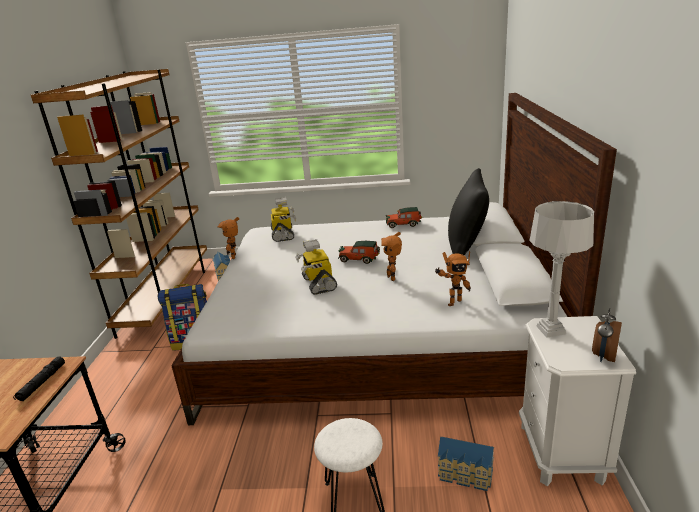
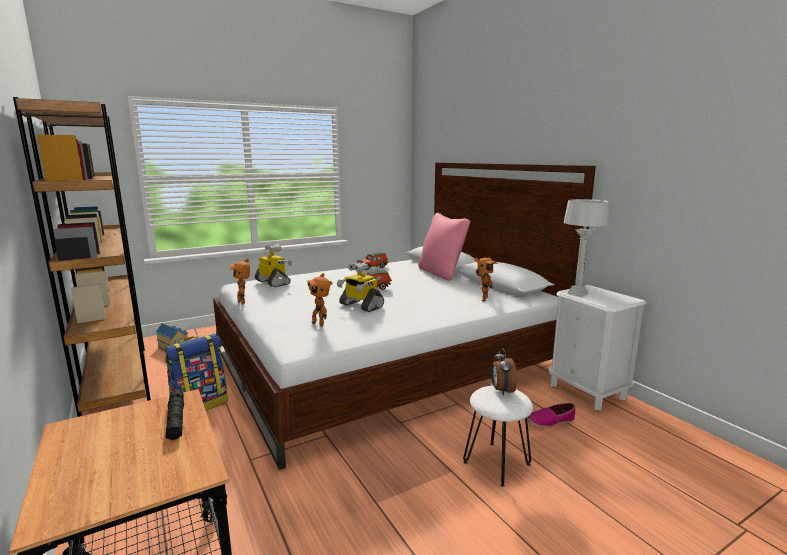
camera: 35 degrees left, 10 degrees down
toy robot [381,232,402,281] -> toy robot moved to [307,273,333,326]
toy house [438,437,494,491] -> shoe [527,403,575,428]
black pillow [448,168,489,255] -> pink pillow [418,213,470,281]
alarm clock [592,308,622,362] -> alarm clock moved to [491,348,517,395]

